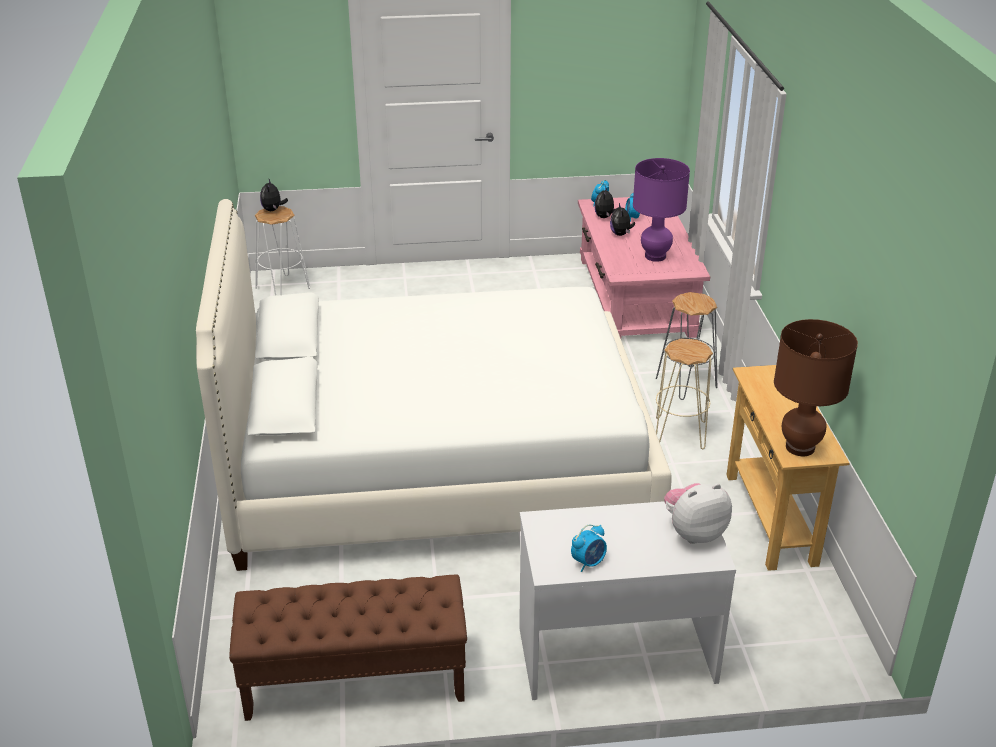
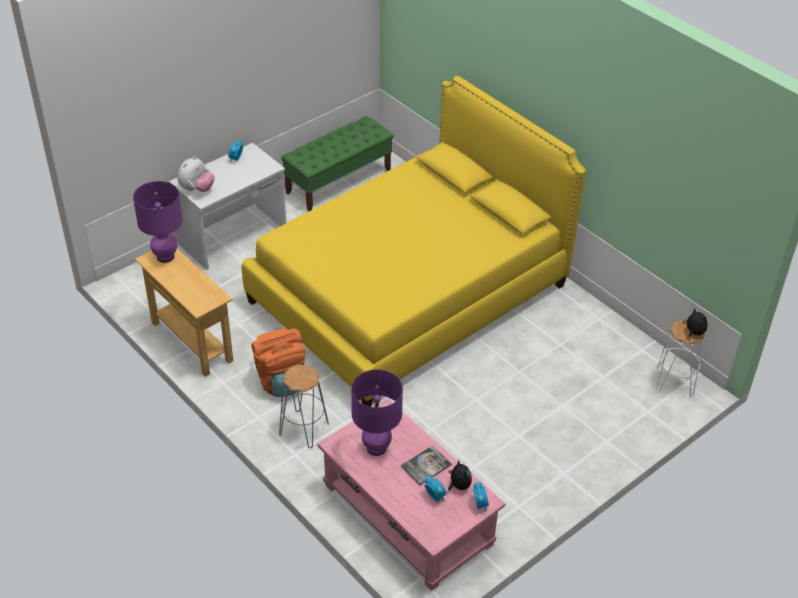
camera: 145 degrees right, 10 degrees up
white bed [196,199,672,571] -> yellow bed [242,76,586,407]
brown bench [229,575,467,721] -> green bench [281,116,393,211]
plush toy [610,203,635,236] -> book [401,446,452,485]
beige stool [656,338,713,449] -> orange backpack [251,328,306,397]
brown table lamp [774,319,858,456] -> purple table lamp [133,181,183,263]

